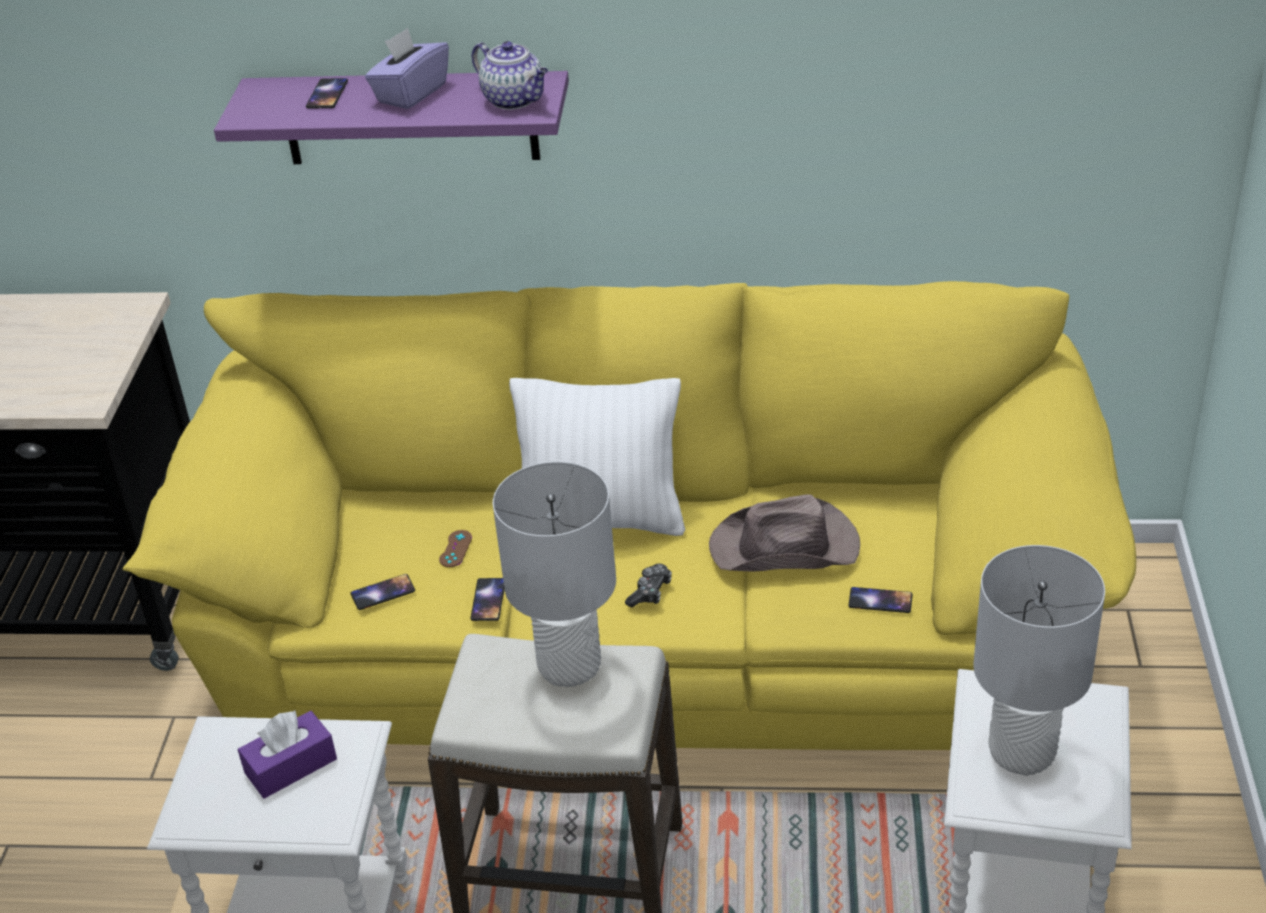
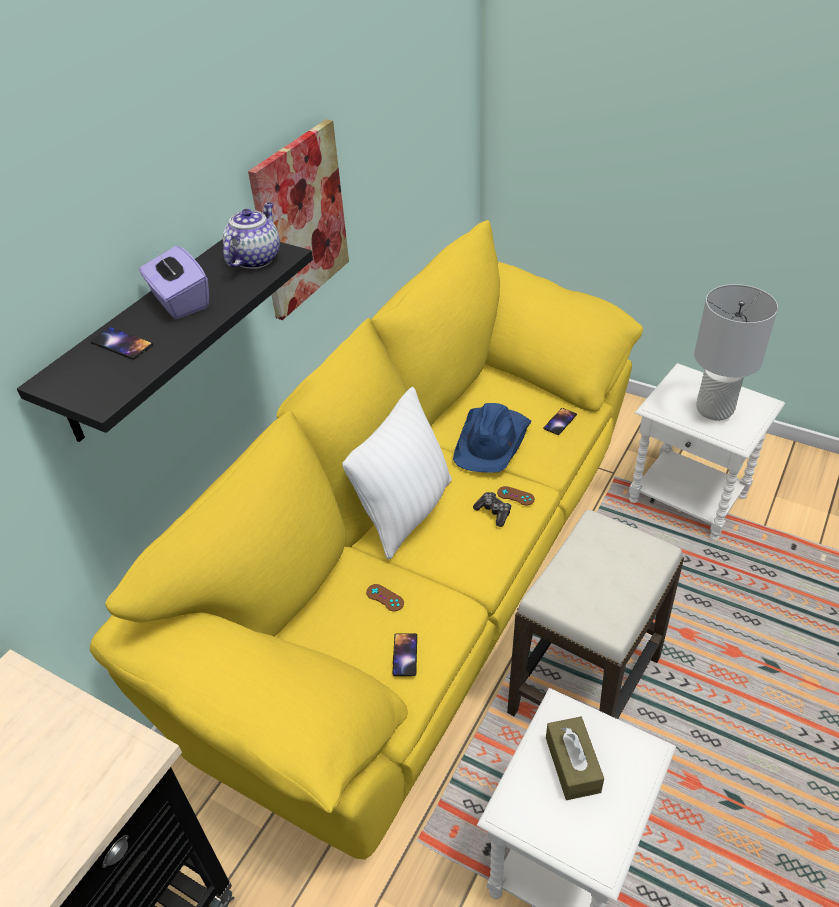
camera: 65 degrees left, 5 degrees up
purple shelf [214,71,569,164] -> black shelf [17,239,313,442]
purple tissue box [238,710,337,799] -> brown tissue box [546,717,604,800]
phone [470,578,504,621] -> none
teapot [472,41,548,110] -> teapot turned 45 degrees counterclockwise [222,202,280,269]
grey table lamp [493,461,616,687] -> none
brown hat [709,495,860,572] -> blue hat [453,403,531,473]
none -> picture [248,119,349,320]
none -> brown game controller [497,486,535,505]

